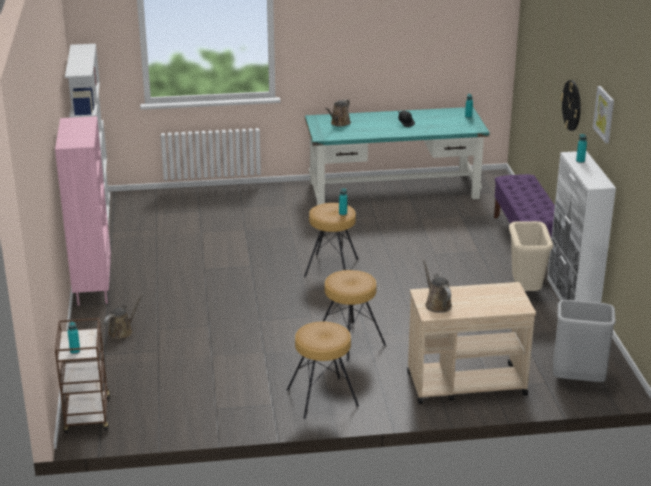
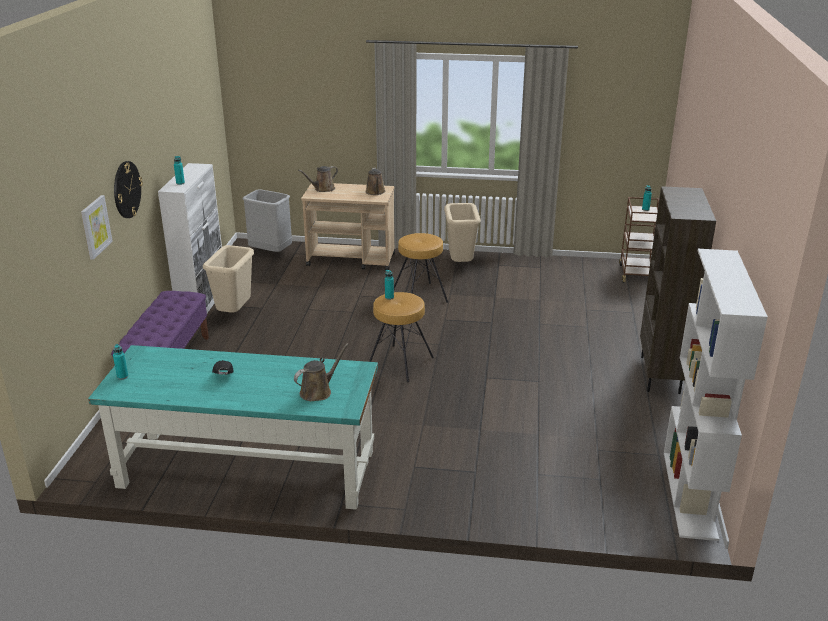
camera: 165 degrees left, 0 degrees up
pink bookcase [55,116,111,306] -> brown bookcase [640,186,716,394]
brown watering can [104,293,144,339] -> brown watering can moved to [298,166,338,192]
brown stool [287,322,359,419] -> beige trash can [444,203,481,262]
picture [593,86,614,143] -> picture moved to [81,195,113,260]

